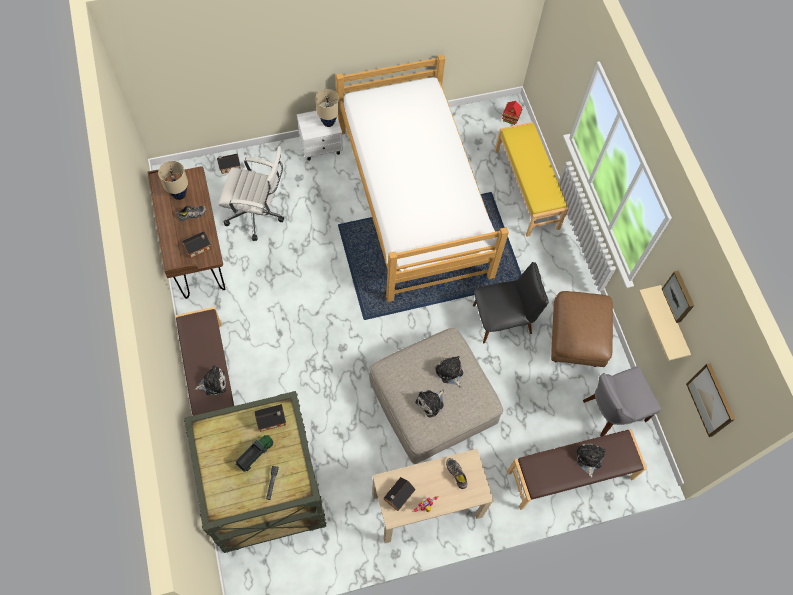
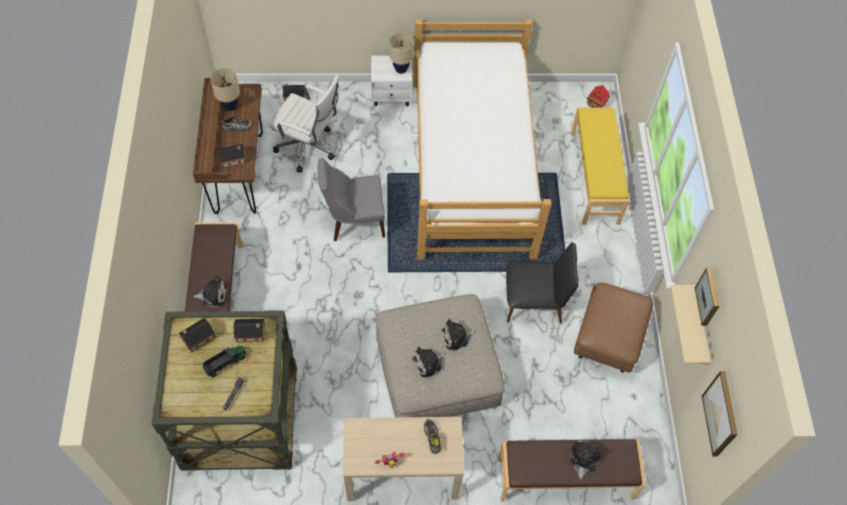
camera: 15 degrees right, 5 degrees down
toy house [384,477,416,511] -> toy house moved to [178,318,216,352]
plush toy [435,356,463,387] -> plush toy turned 90 degrees counterclockwise [442,319,475,351]
grey chair [583,366,661,436] -> grey chair moved to [318,158,385,241]

